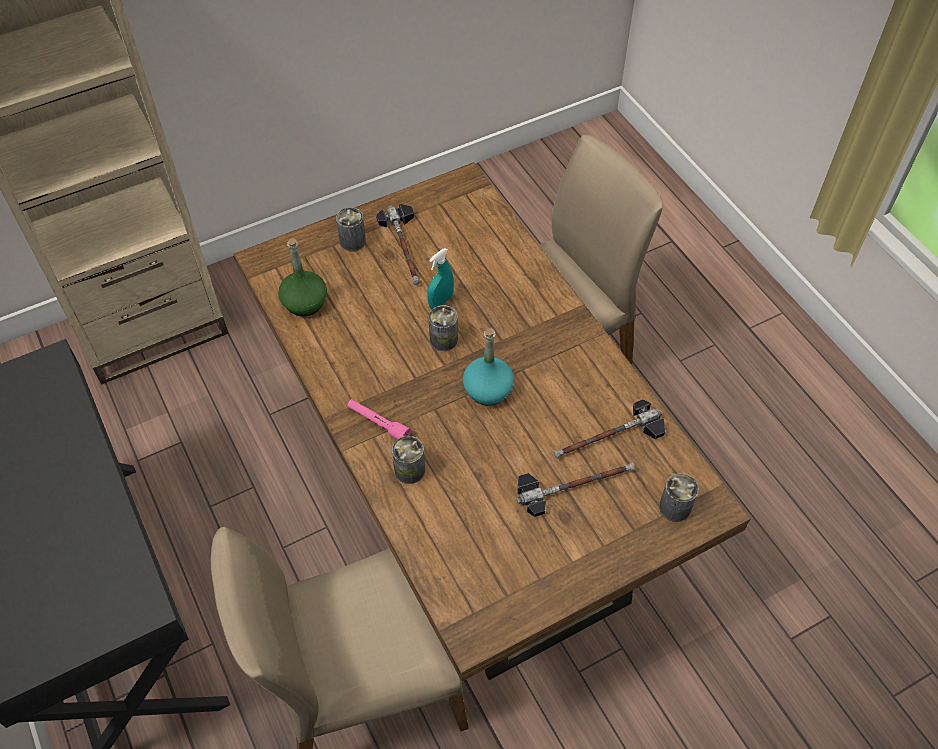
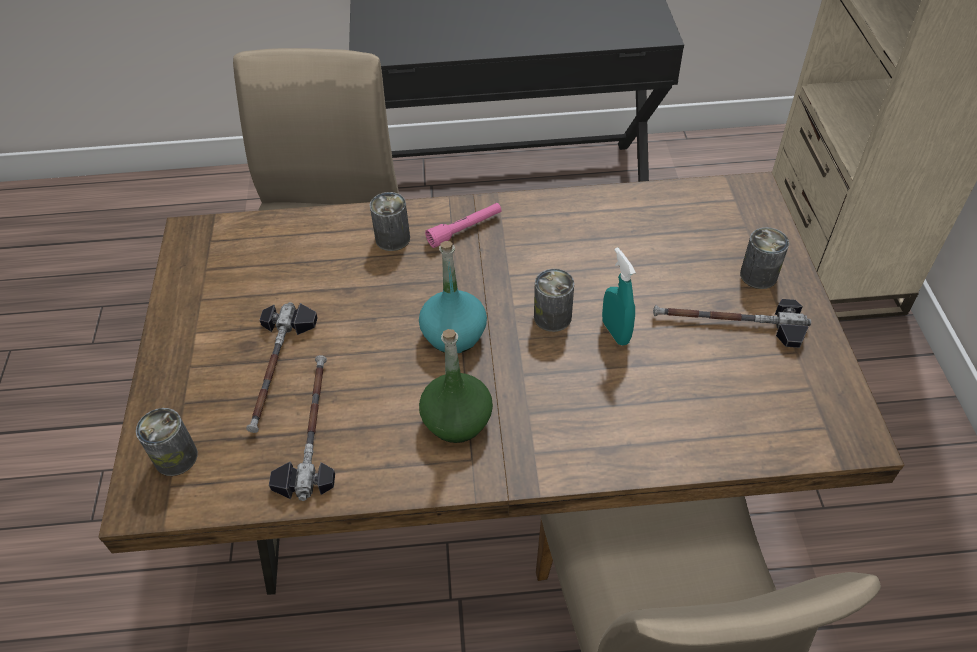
camera: 115 degrees right, 5 degrees down
green bottle [278,238,327,316] -> green bottle moved to [419,329,493,443]

